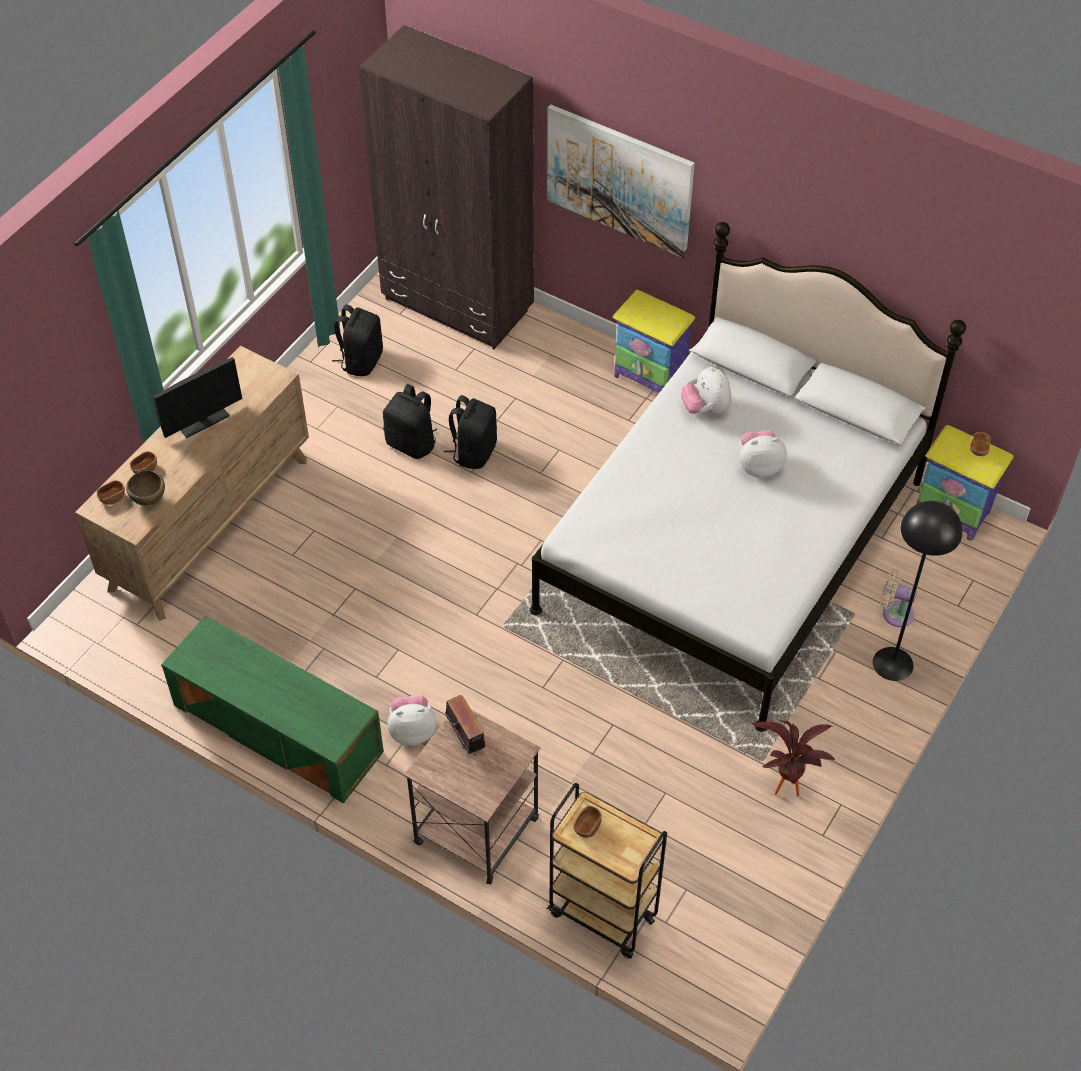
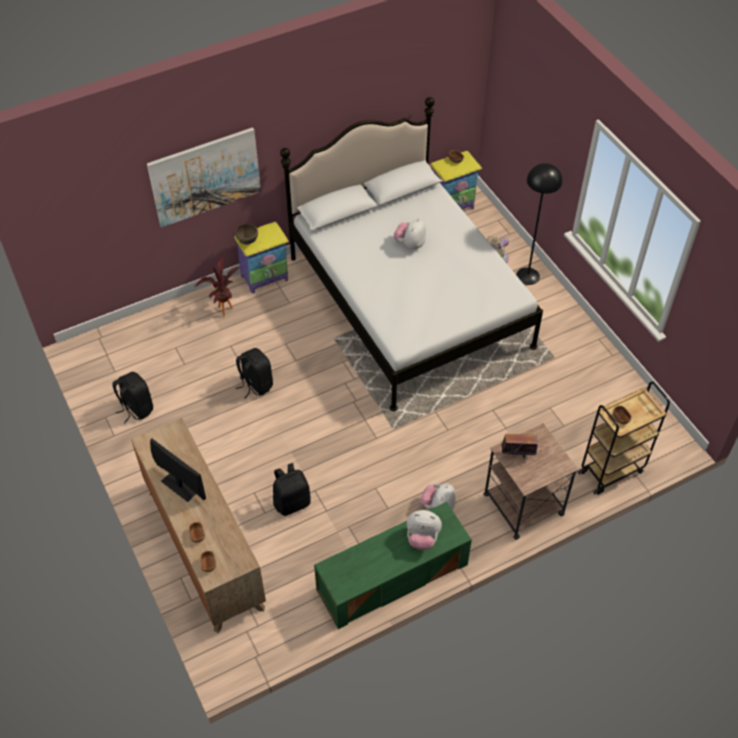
camera: 60 degrees left, 0 degrees up
brown bowl [126,470,165,506] -> brown bowl moved to [235,224,258,244]
monitor [154,357,242,438] -> monitor turned 45 degrees counterclockwise [150,439,206,502]
brown wardrobe [359,25,534,349] -> none
black backpack [383,384,437,459] -> black backpack moved to [273,463,311,516]
plush toy [681,366,732,414] -> plush toy moved to [407,510,442,550]
potted plant [752,720,836,796] -> potted plant moved to [195,257,240,317]

